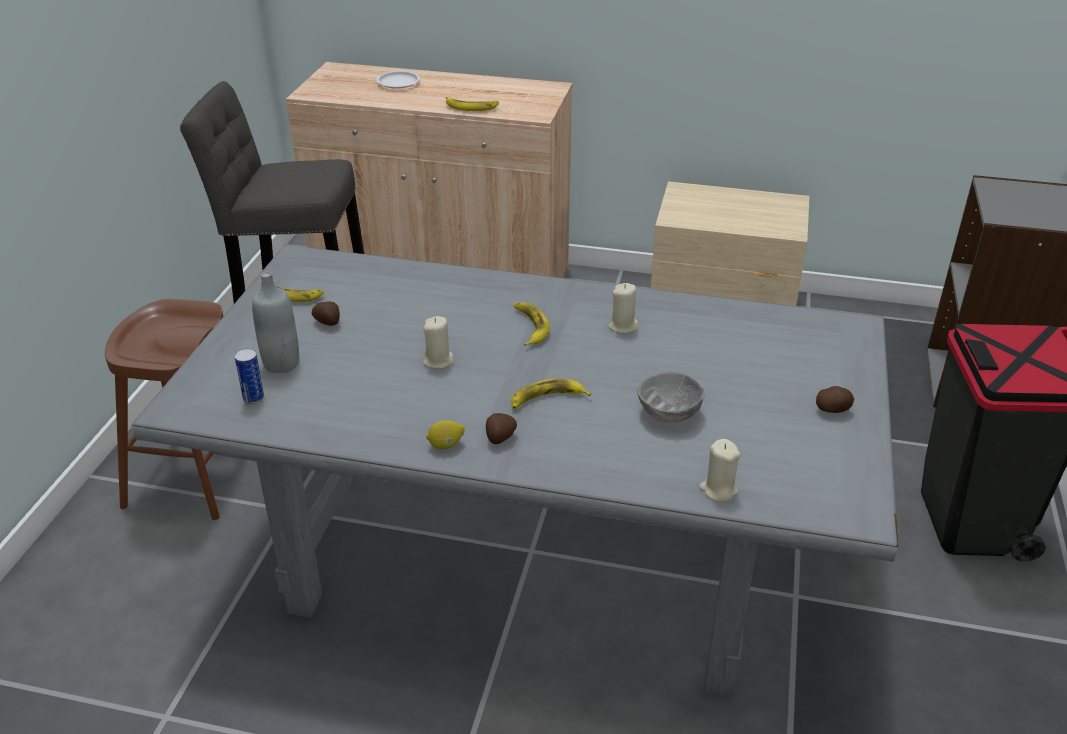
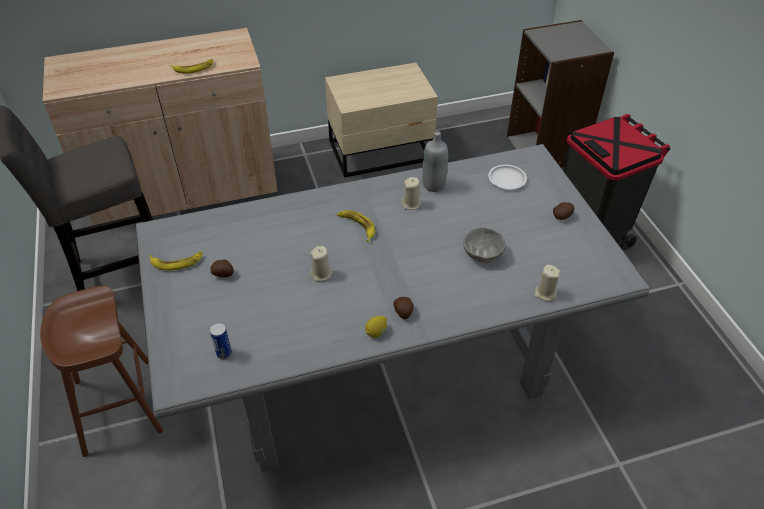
camera: 30 degrees left, 10 degrees up
grey bottle [252,272,299,373] -> grey bottle moved to [422,131,448,192]
white plate [377,71,420,89] -> white plate moved to [488,164,527,189]
banana [511,378,591,409] -> none

